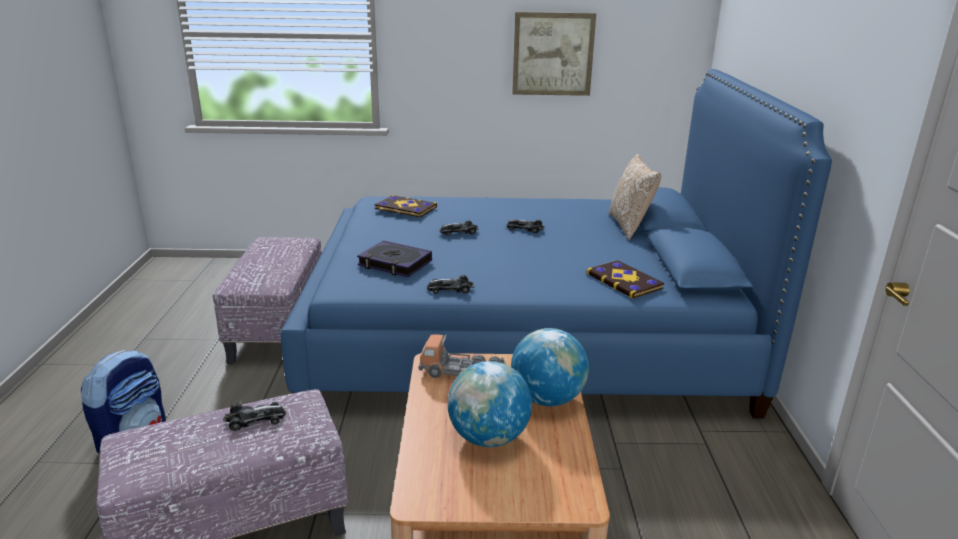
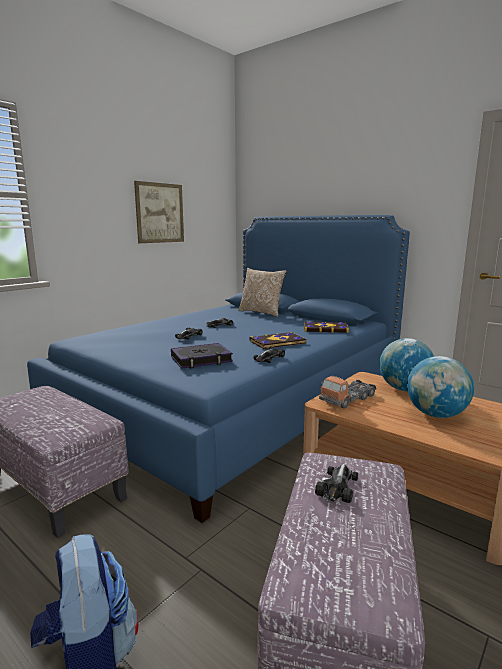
camera: 50 degrees left, 10 degrees down
book [374,195,437,217] -> book moved to [249,332,307,349]

